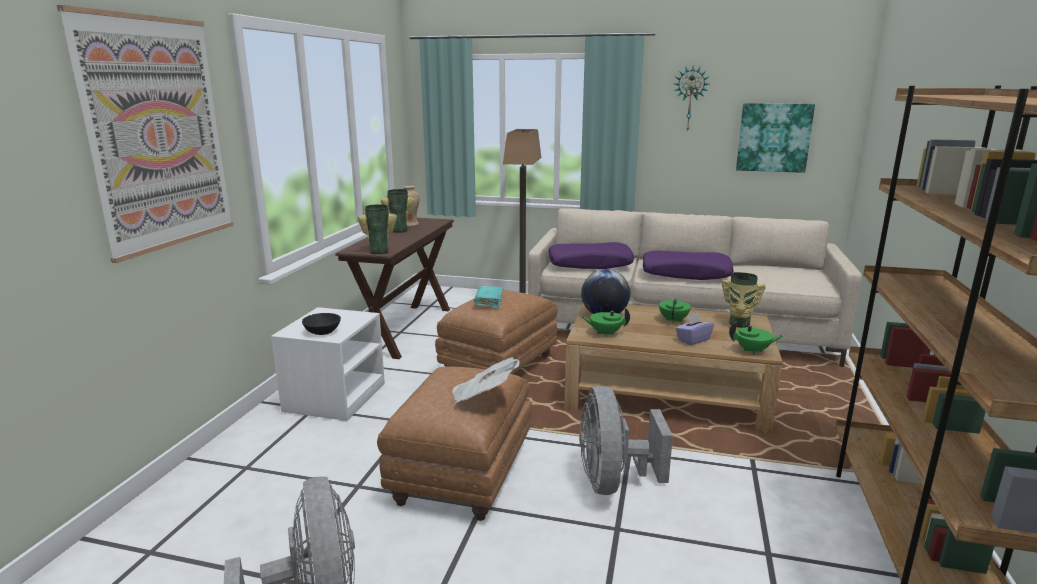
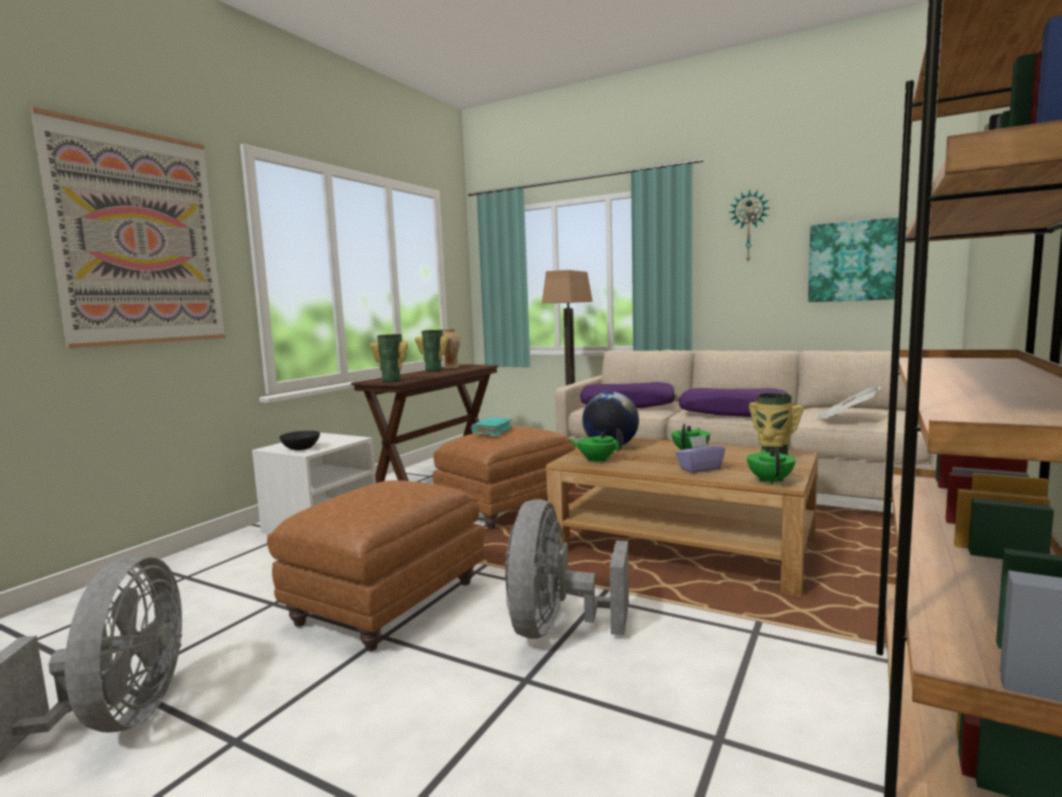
camera: 15 degrees right, 10 degrees down
newspaper [452,357,520,404] -> newspaper moved to [813,387,881,419]
green teapot [729,321,783,355] -> green teapot turned 105 degrees counterclockwise [747,448,796,484]

